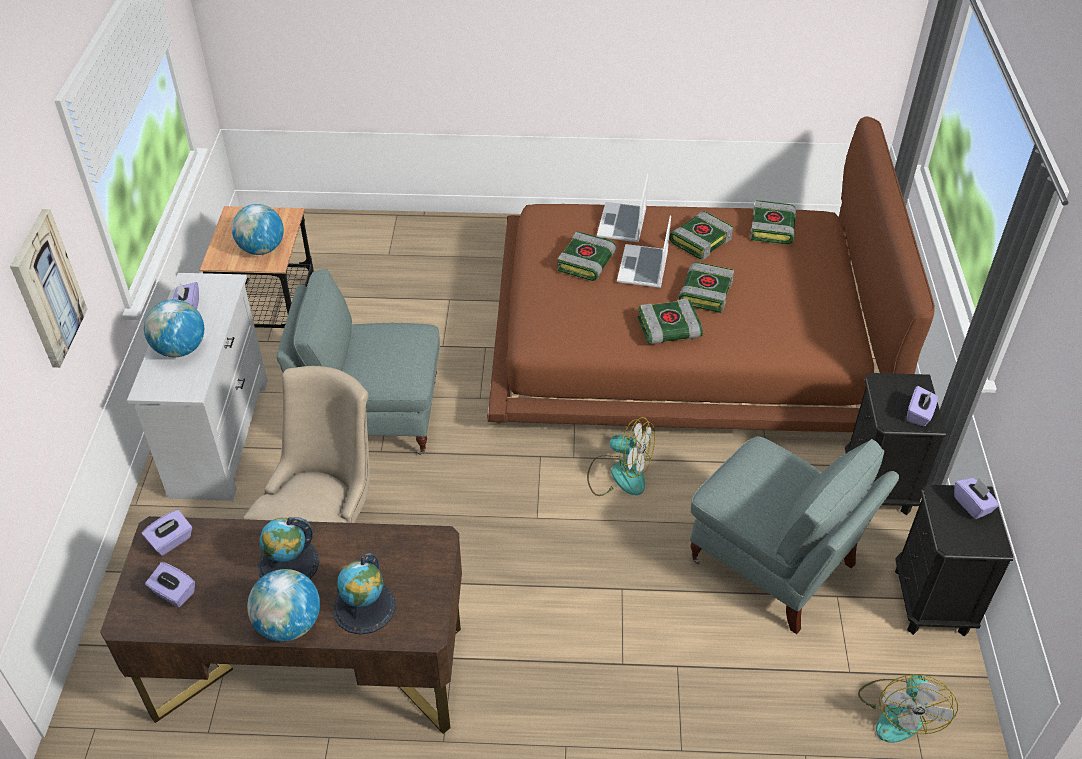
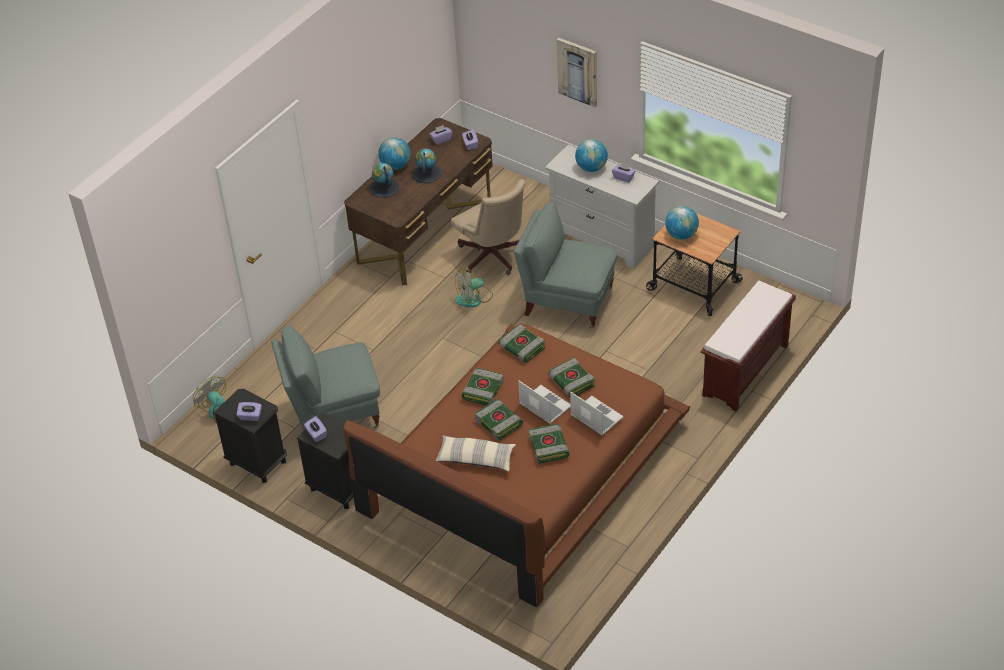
camera: 125 degrees right, 0 degrees up
grey armchair [276,268,440,455] -> grey armchair turned 105 degrees counterclockwise [514,203,617,328]
fan [587,417,655,496] -> fan moved to [455,268,493,307]
book [750,200,796,245] -> book moved to [498,324,545,362]
none -> pillow [436,435,516,472]
none -> brown bench [701,281,796,411]

